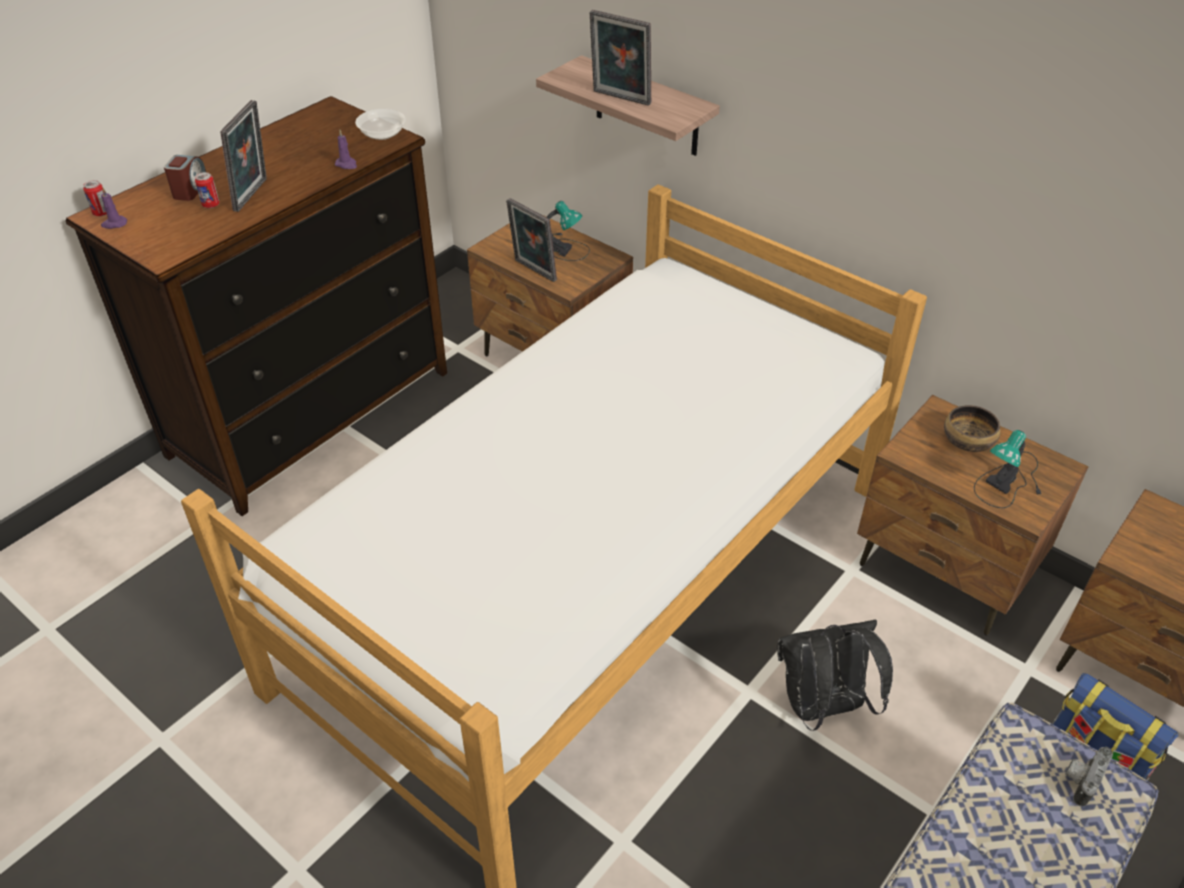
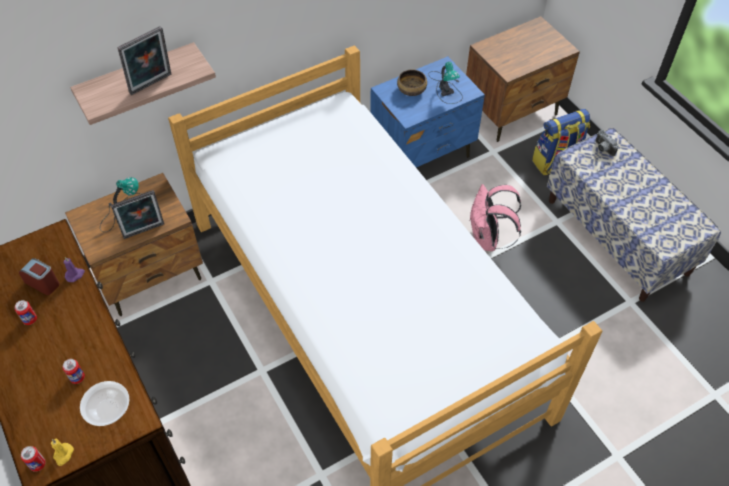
camera: 70 degrees left, 10 degrees up
purple candle [101,187,127,229] -> yellow candle [51,438,74,466]
alarm clock [164,155,206,201] -> alarm clock moved to [19,258,59,295]
picture frame [220,100,267,212] -> none
bowl [355,109,406,140] -> bowl moved to [80,381,129,426]
black backpack [777,620,893,731] -> pink backpack [469,184,521,251]
brown nightstand [857,395,1088,636] -> blue nightstand [370,56,485,168]
none -> can [15,300,37,325]

